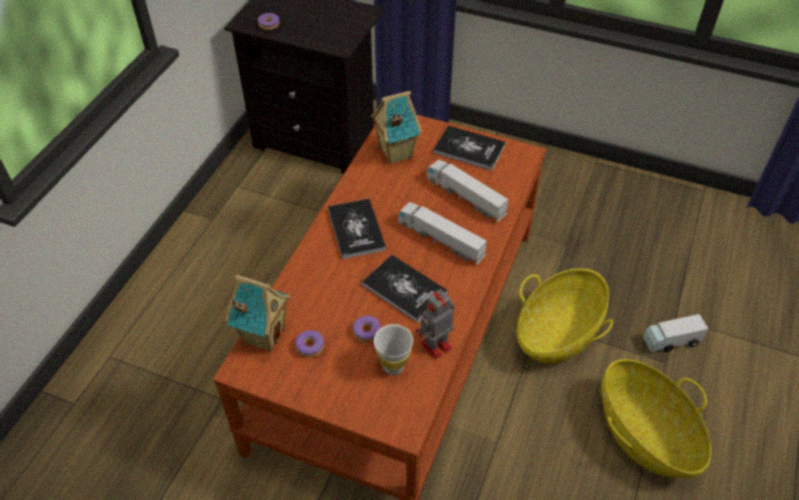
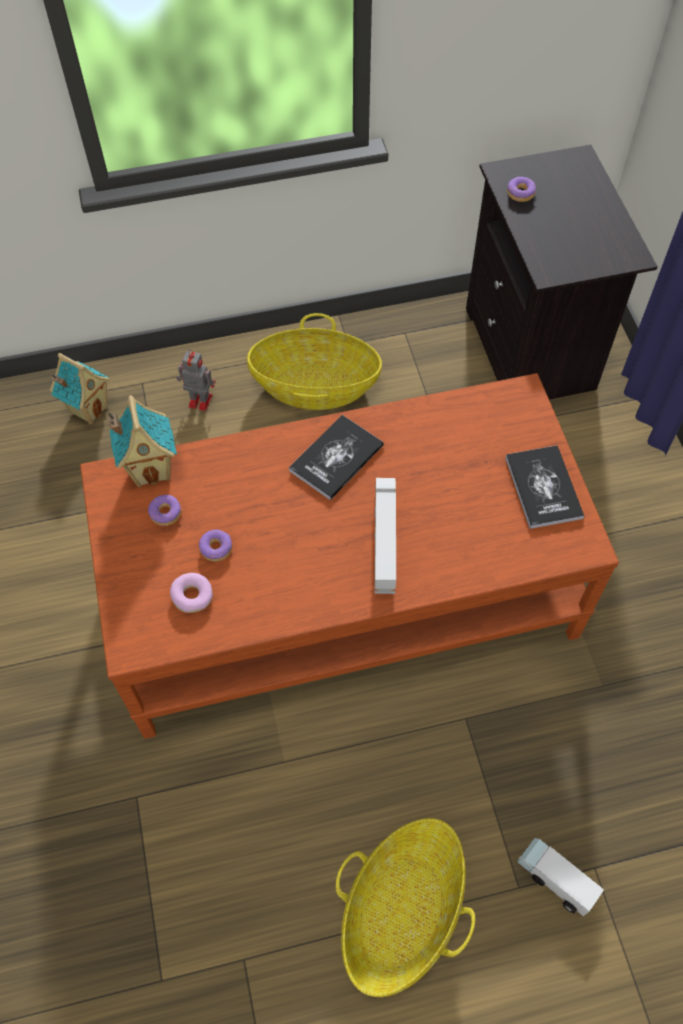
camera: 55 degrees right, 10 degrees up
book [362,255,448,323] -> none
toy house [371,91,422,164] -> toy house moved to [50,353,110,425]
white cup [374,324,413,375] -> donut [170,573,213,613]
toy robot [416,289,455,359] -> toy robot moved to [176,350,215,411]
toy truck [427,160,508,222] -> none
basket [517,268,613,363] -> basket moved to [247,313,382,410]

